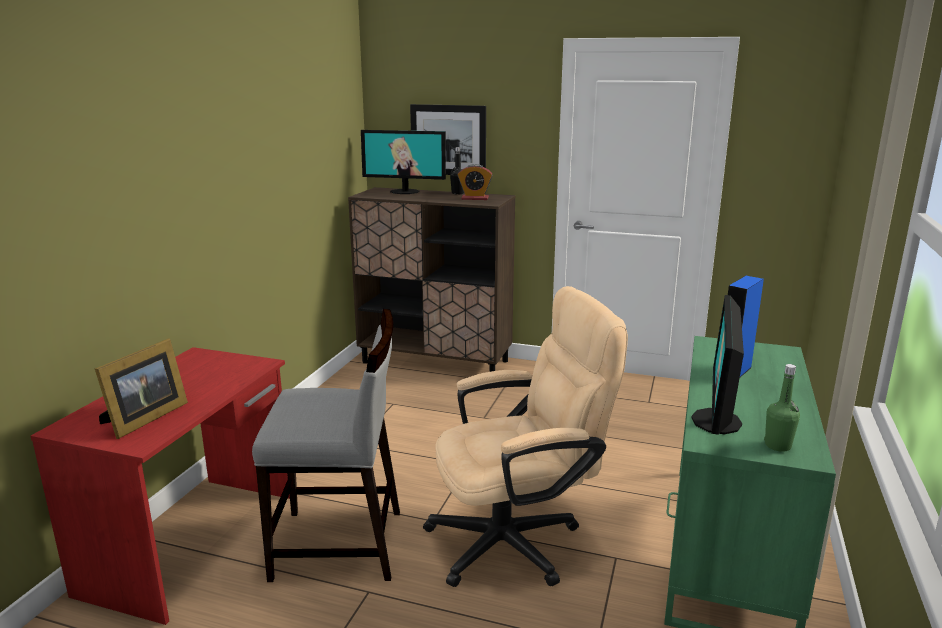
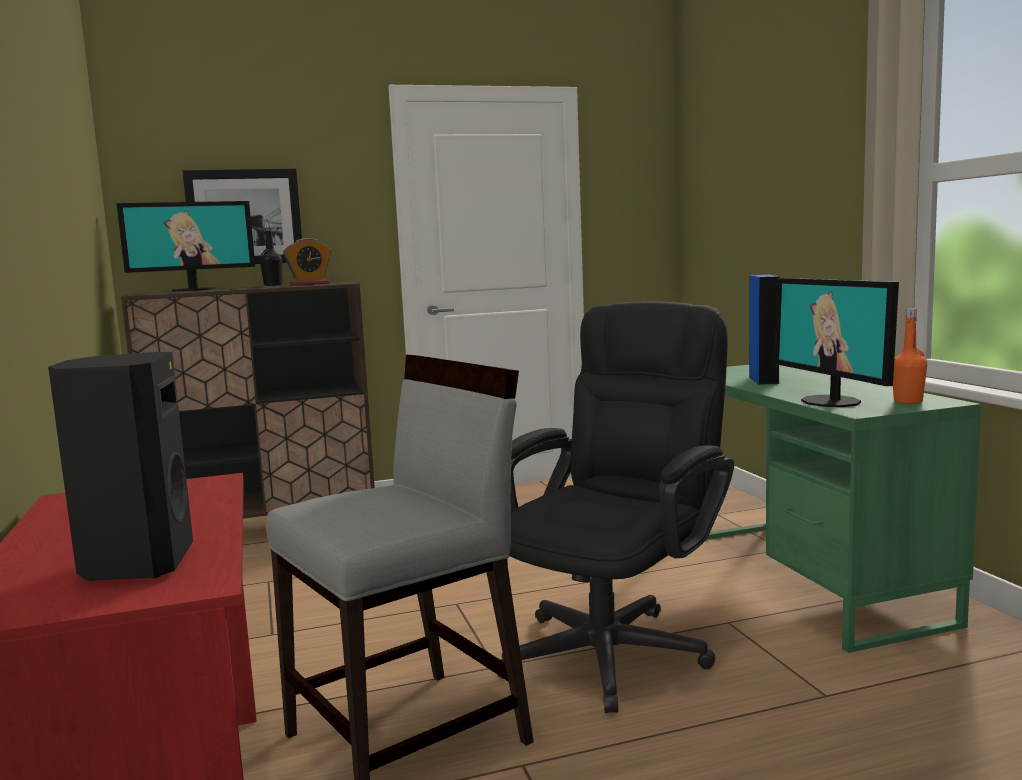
camera: 35 degrees left, 10 degrees down
picture frame [95,339,188,439] -> black speaker [48,352,193,581]
beige office chair [423,286,628,587] -> black office chair [497,301,734,713]
green bottle [764,364,800,452] -> orange bottle [893,308,927,404]

